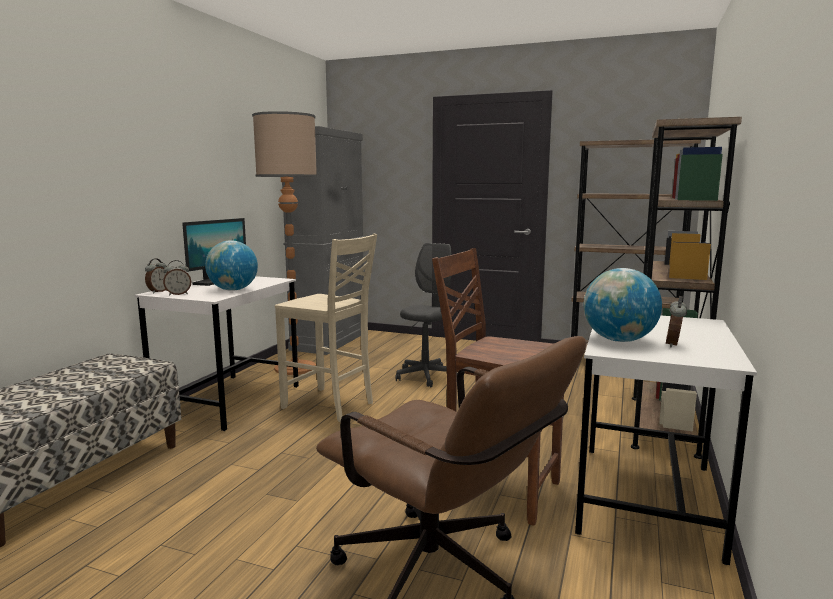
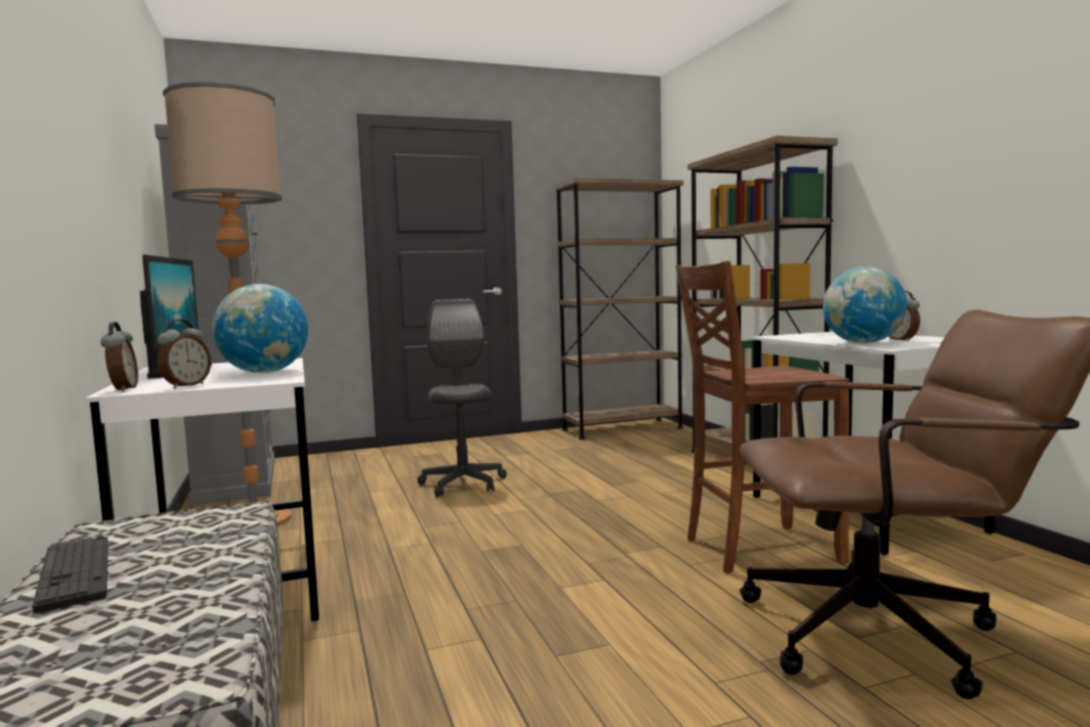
camera: 40 degrees left, 5 degrees down
beige chair [275,234,377,422] -> none
none -> keyboard [32,535,108,613]

